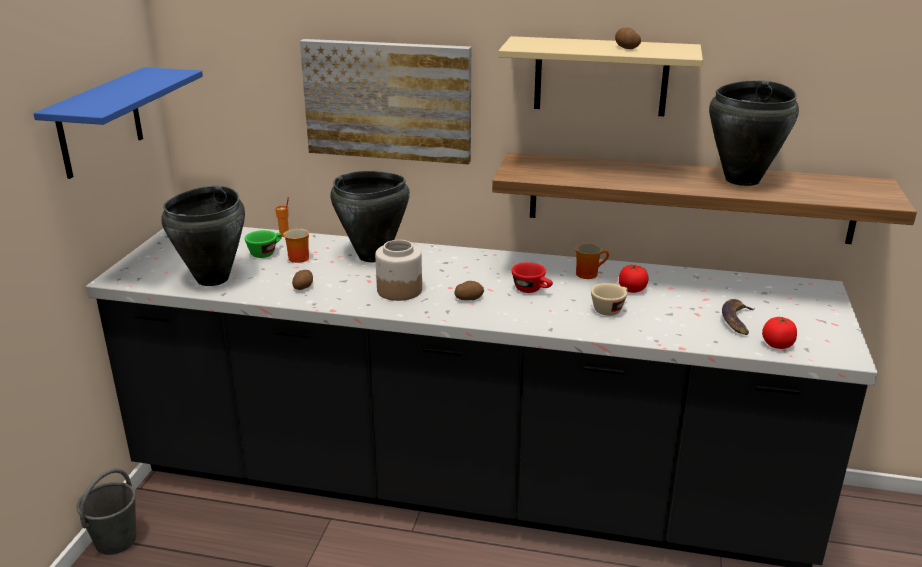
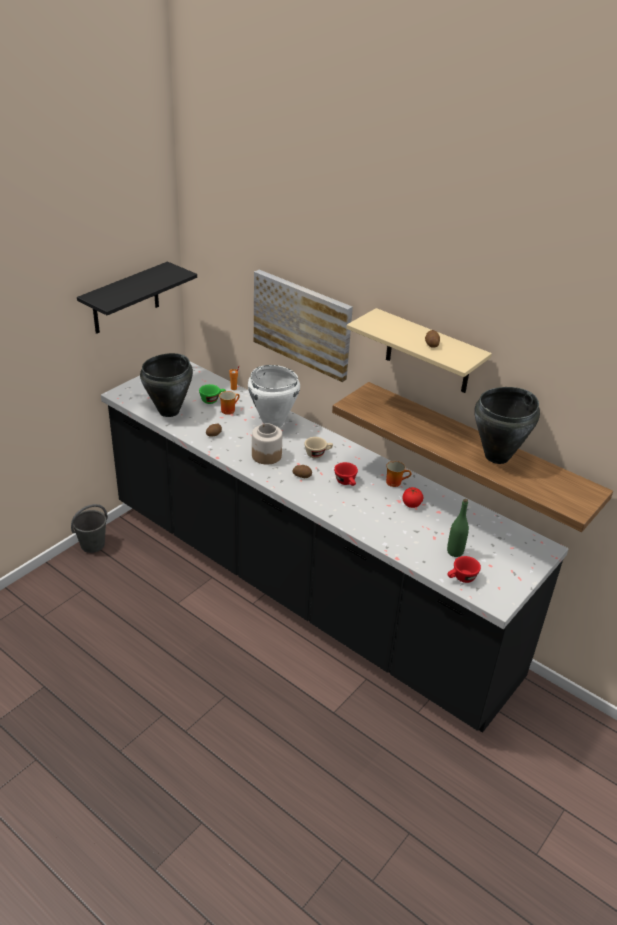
camera: 25 degrees right, 10 degrees up
blue shelf [33,67,203,179] -> black shelf [77,262,197,334]
black cooking pot [330,171,410,262] -> white cooking pot [248,365,300,428]
beige cup [591,283,628,316] -> beige cup moved to [304,437,333,458]
banana [722,299,755,335] -> green bottle [447,499,469,557]
tomato [762,317,797,349] -> red cup [448,556,481,583]

